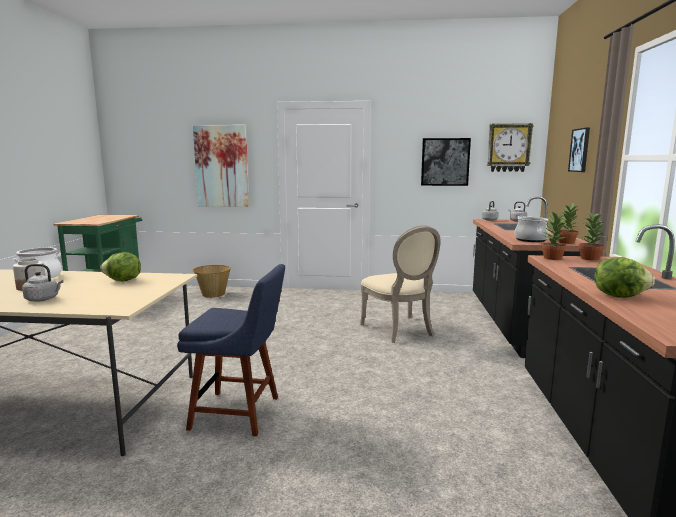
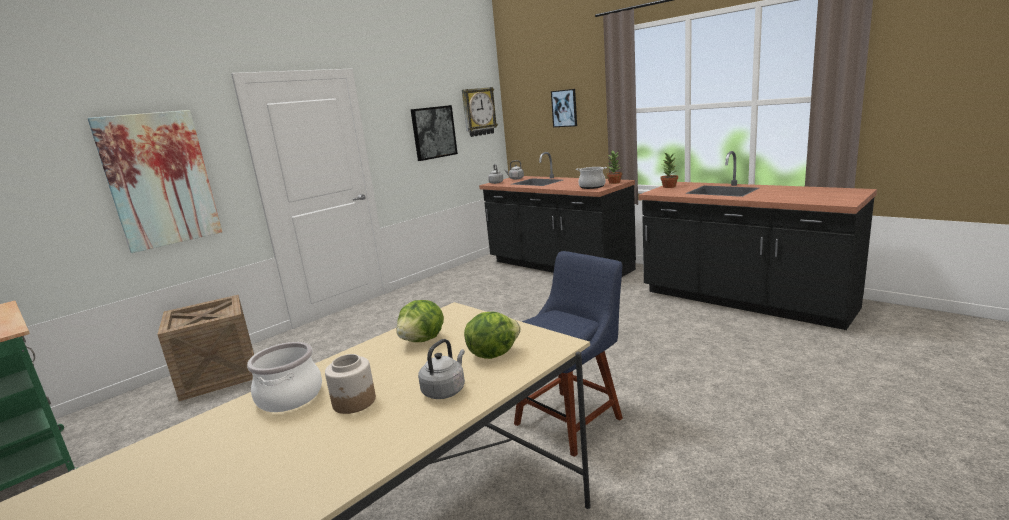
camera: 50 degrees left, 5 degrees up
basket [192,265,231,298] -> crate [157,295,254,401]
beige chair [360,225,441,343] -> none
potted plant [541,212,567,260] -> none
lettuce [595,257,655,298] -> lettuce moved to [464,312,521,359]

